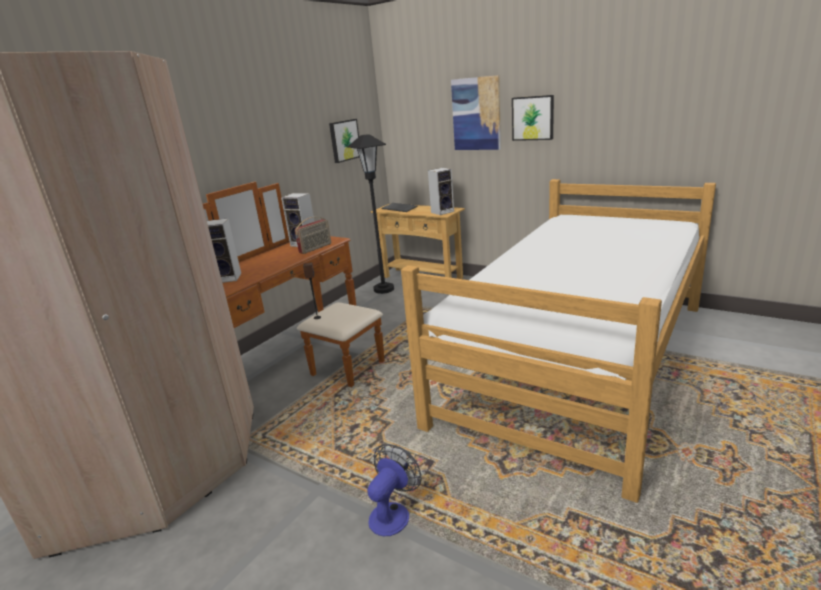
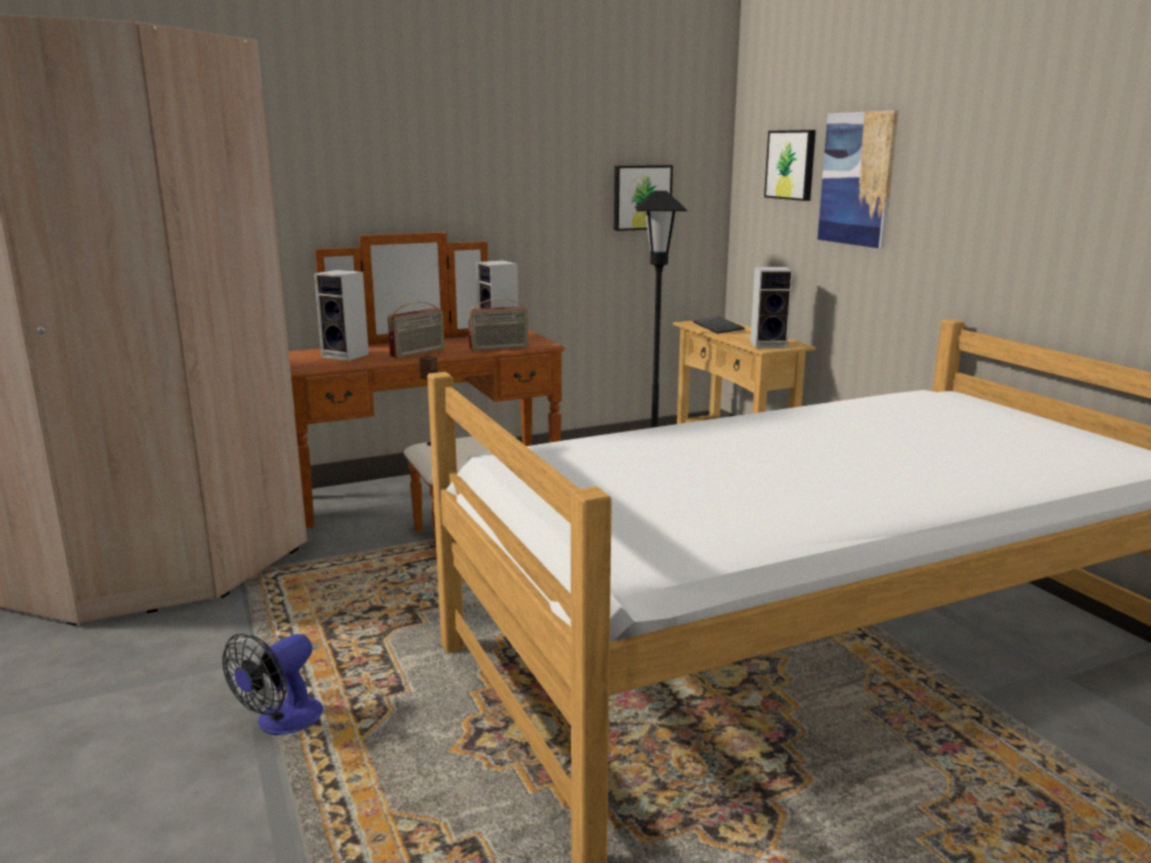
camera: 30 degrees right, 5 degrees down
fan [367,444,422,536] -> fan turned 150 degrees clockwise [222,633,323,735]
picture [512,95,554,141] -> picture moved to [764,130,816,201]
none -> radio [388,302,444,358]

